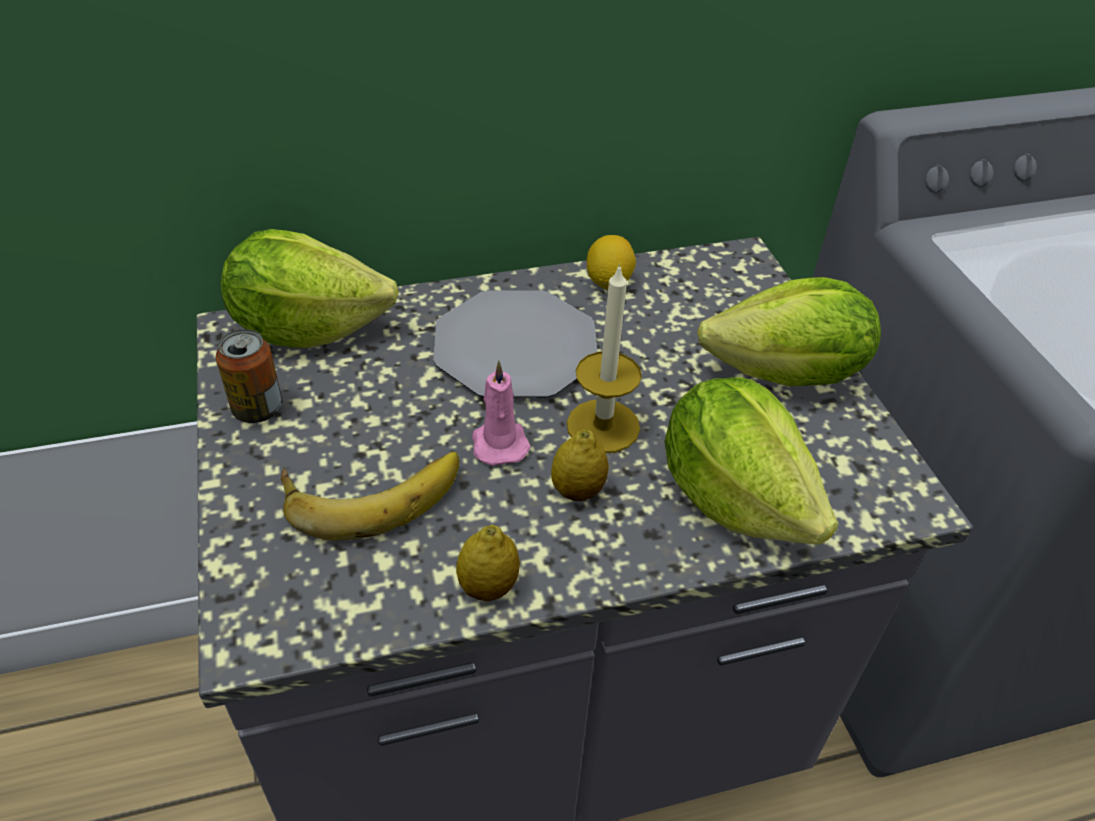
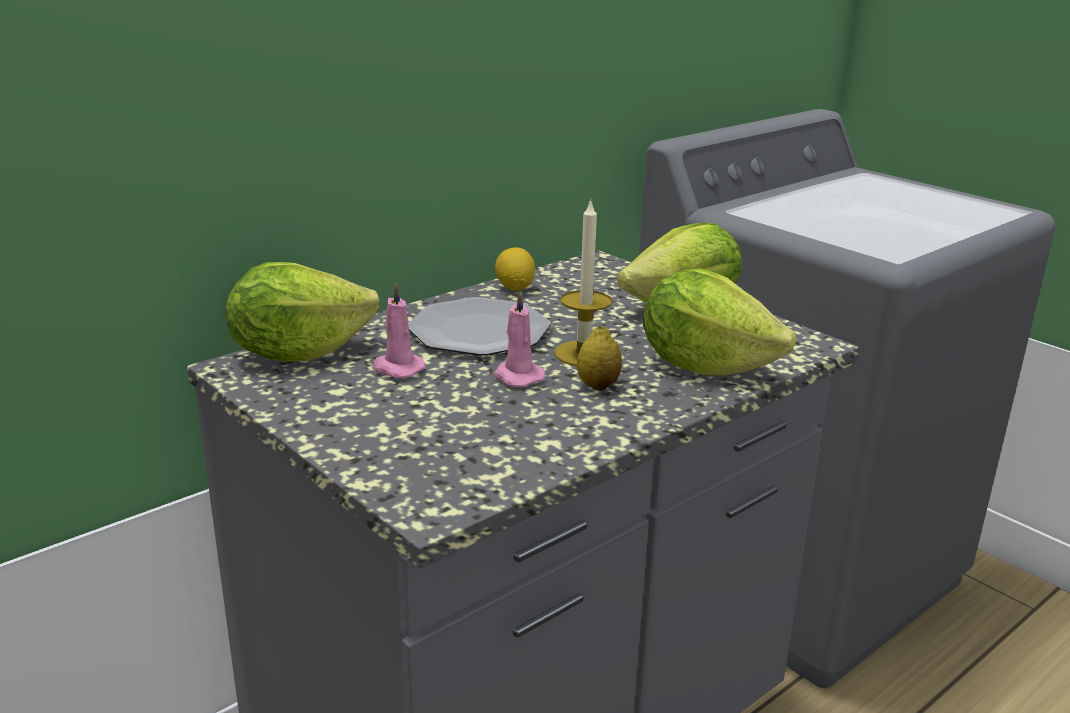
camera: 25 degrees left, 20 degrees down
can [216,329,283,423] -> none
banana [281,452,459,541] -> none
lemon [456,525,520,601] -> none
none -> pink candle [373,283,426,378]

